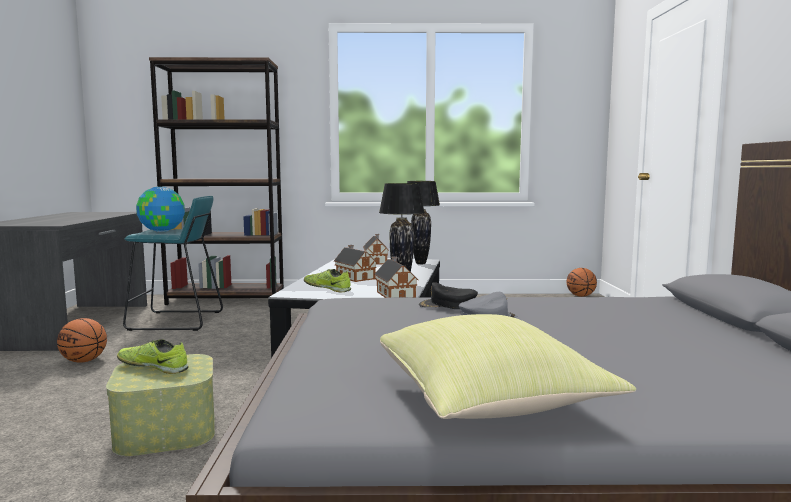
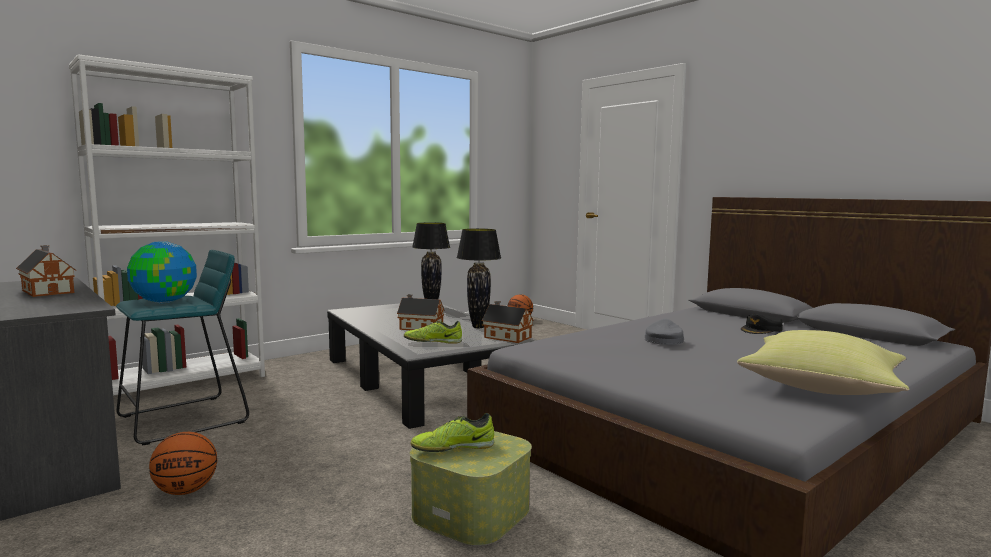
camera: 40 degrees left, 0 degrees up
brown bookcase [149,57,284,305] -> white bookcase [69,54,265,396]
toy house [363,234,388,264] -> toy house moved to [16,245,76,297]
black cap [419,282,478,309] -> black cap moved to [741,314,783,334]

